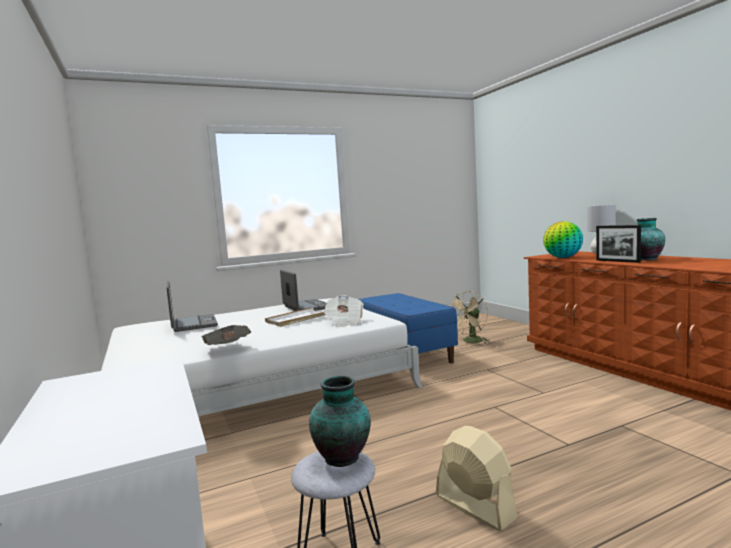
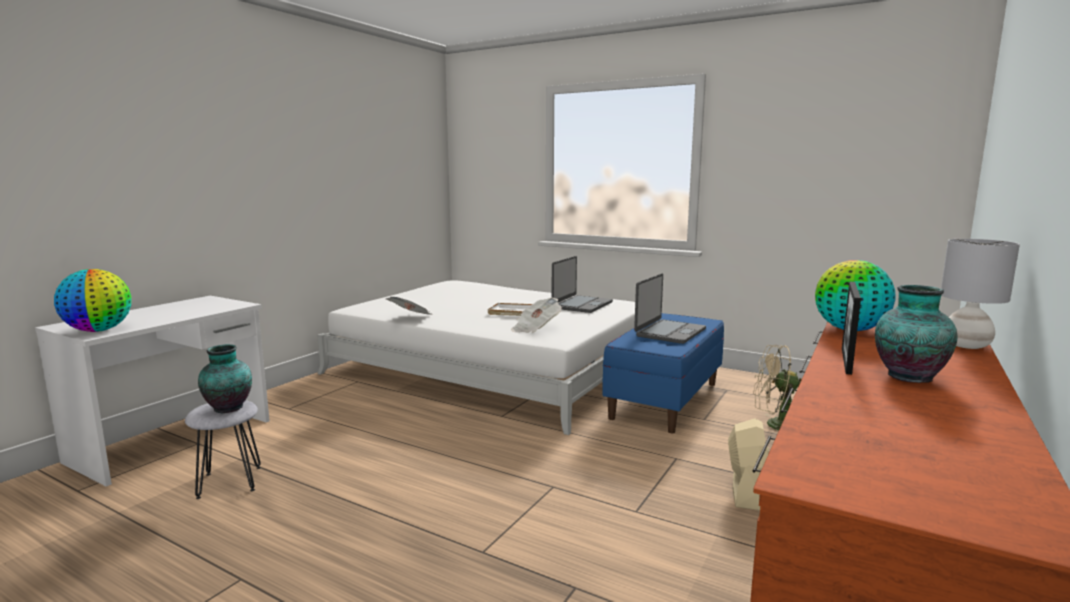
camera: 55 degrees right, 5 degrees up
laptop [167,281,218,332] -> laptop moved to [634,273,706,344]
beige fan [436,426,518,531] -> beige fan moved to [728,418,769,511]
none -> globe [54,269,131,332]

